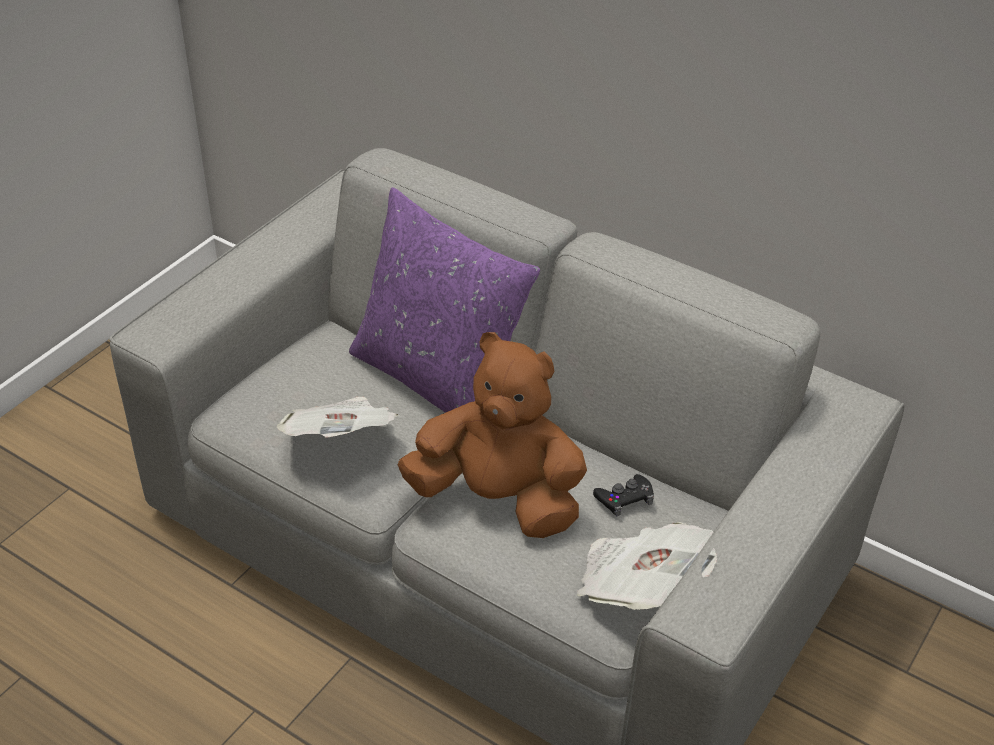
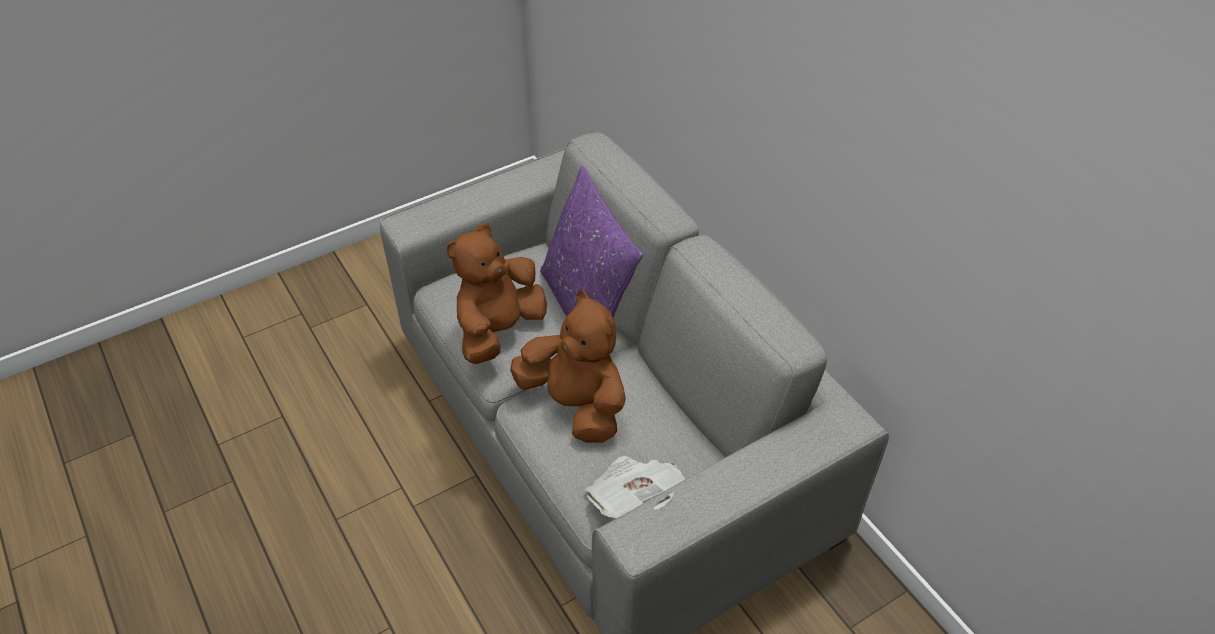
camera: 25 degrees right, 5 degrees up
newspaper [276,397,399,437] -> brown plush toy [447,223,547,364]
black game controller [593,474,654,516] -> none

